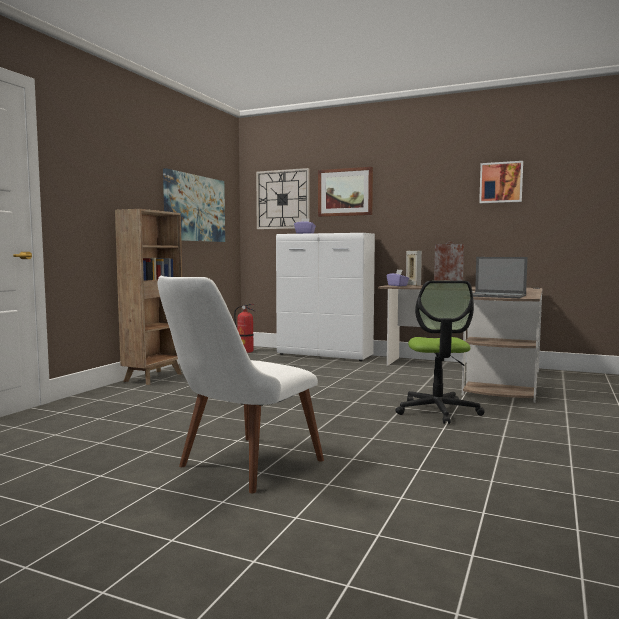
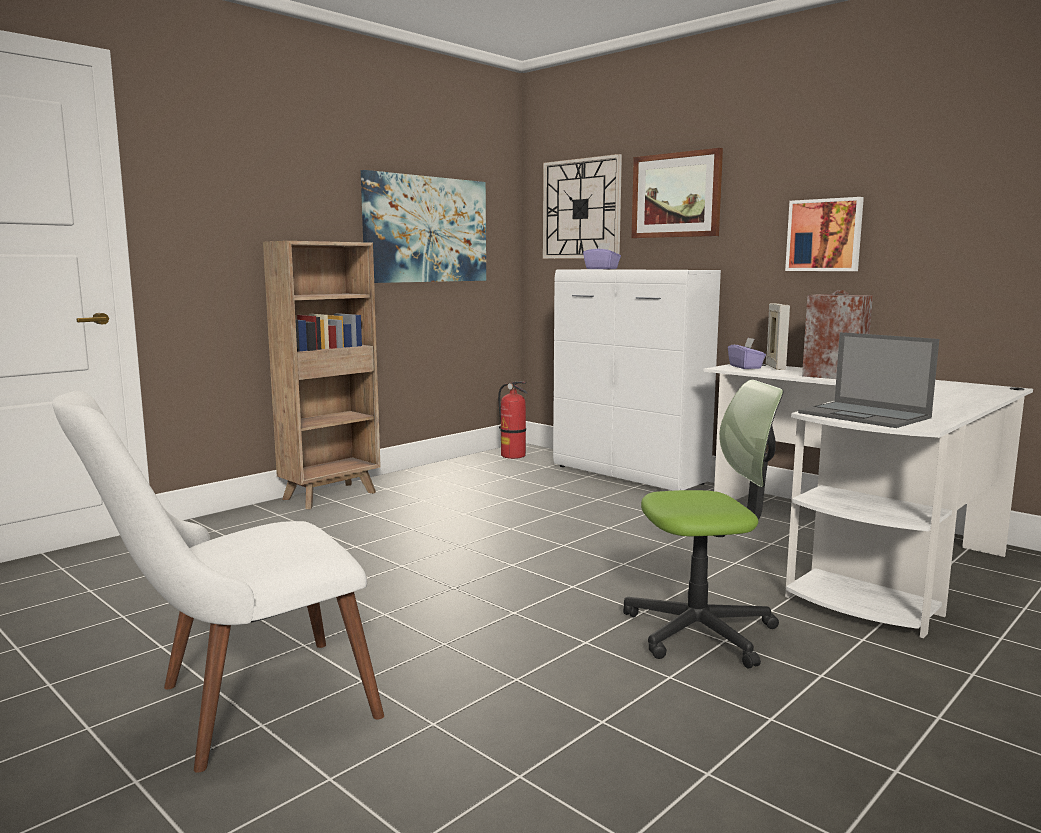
camera: 20 degrees right, 5 degrees up
brown desk [378,285,543,403] -> white desk [703,364,1033,638]
office chair [396,281,485,424] -> office chair turned 120 degrees counterclockwise [623,380,784,669]
picture [479,161,523,203] -> picture moved to [785,197,864,271]

